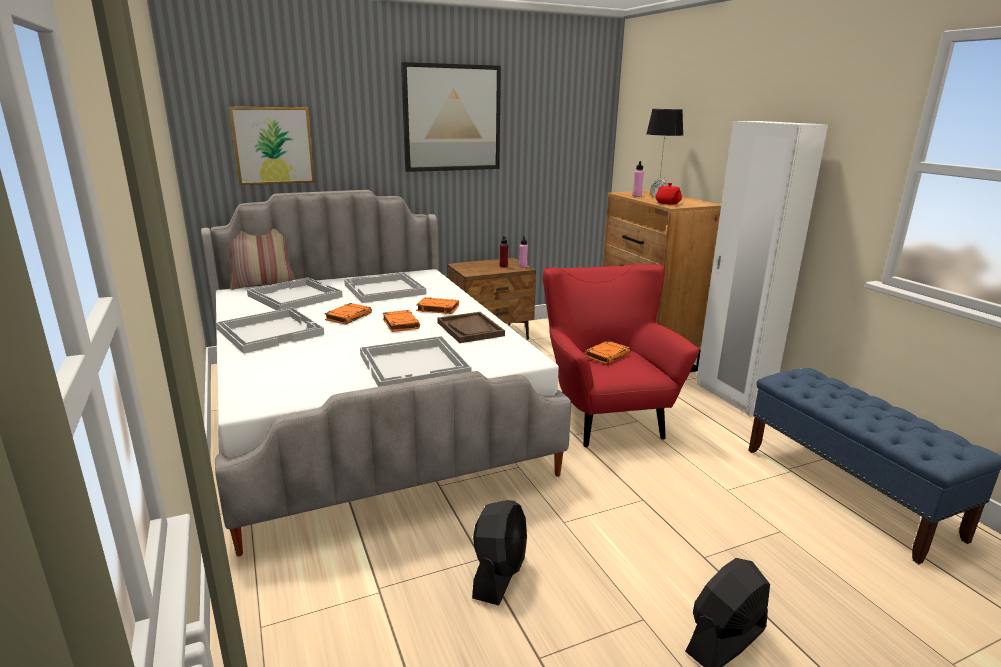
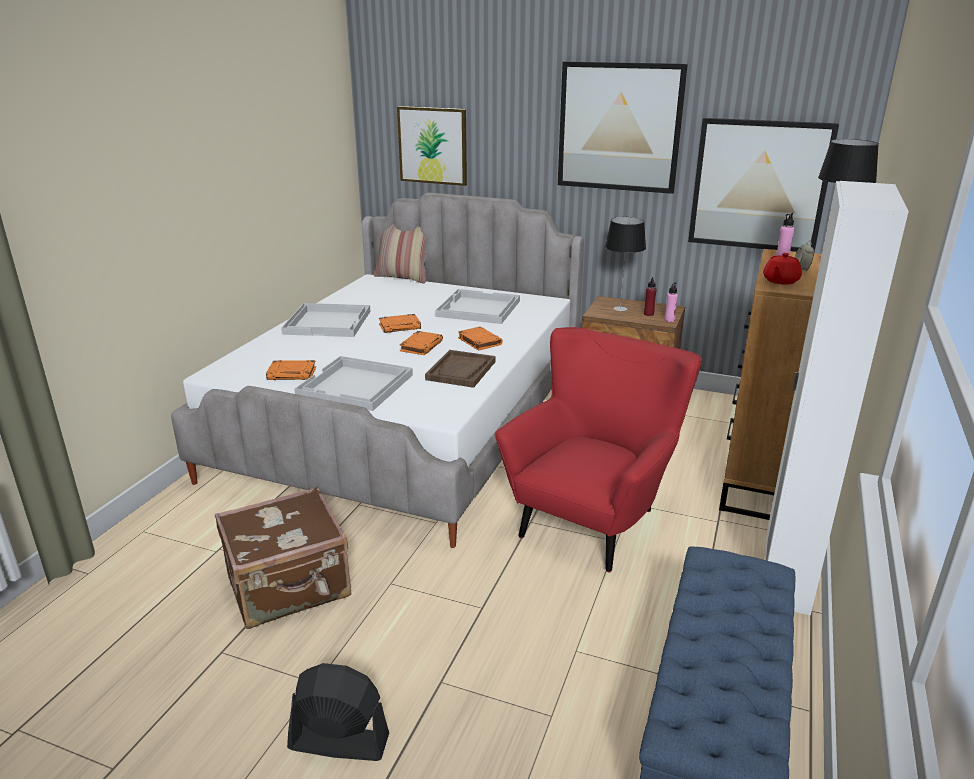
camera: 45 degrees right, 5 degrees up
white tray [247,277,343,310] -> none
black fan [472,500,527,605] -> brown suitcase [215,487,351,629]
orange book [585,341,631,364] -> orange book moved to [266,360,316,380]
none -> table lamp [605,217,646,311]
none -> picture [688,118,839,252]

